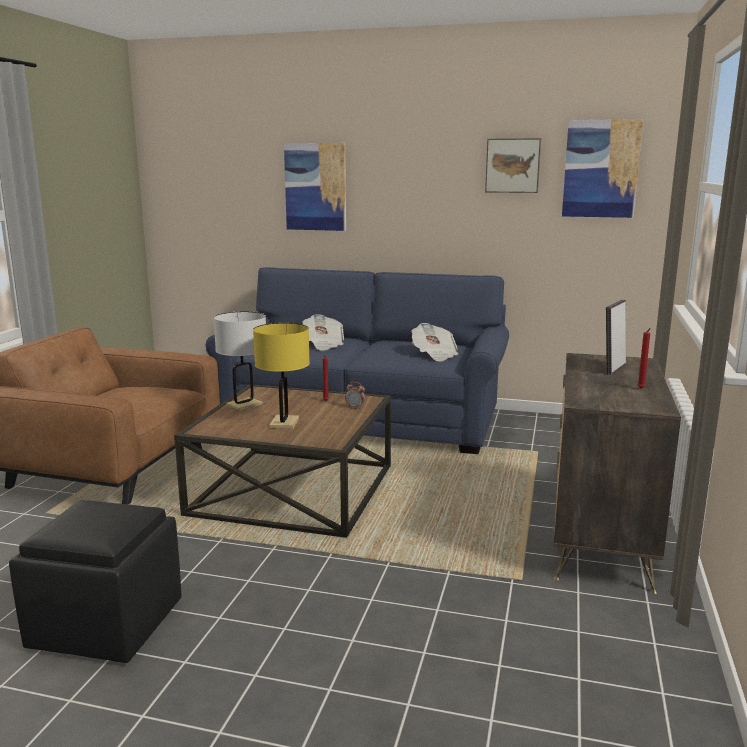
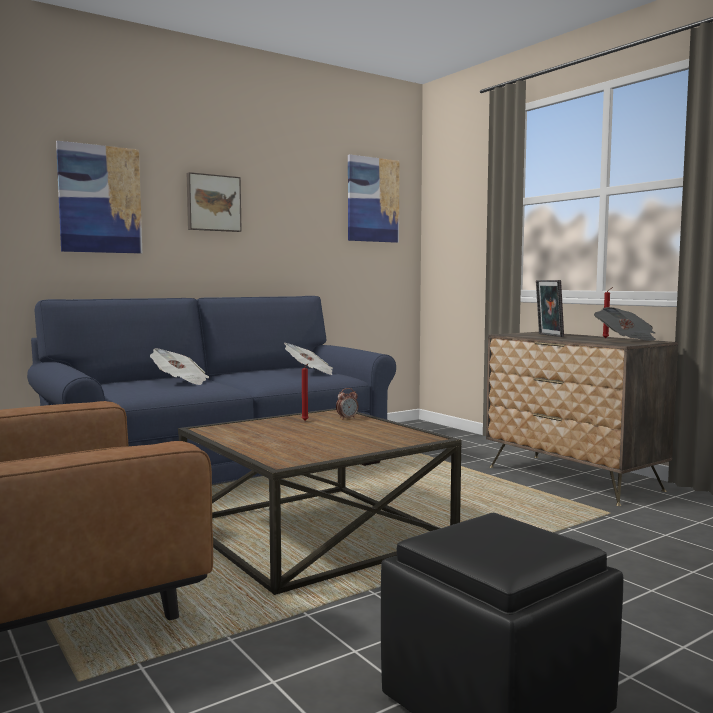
camera: 50 degrees left, 10 degrees down
white table lamp [214,311,266,411] -> none
yellow table lamp [253,323,310,429] -> none
picture [485,138,541,193] -> picture moved to [187,172,242,232]
none -> newspaper [594,307,656,341]

